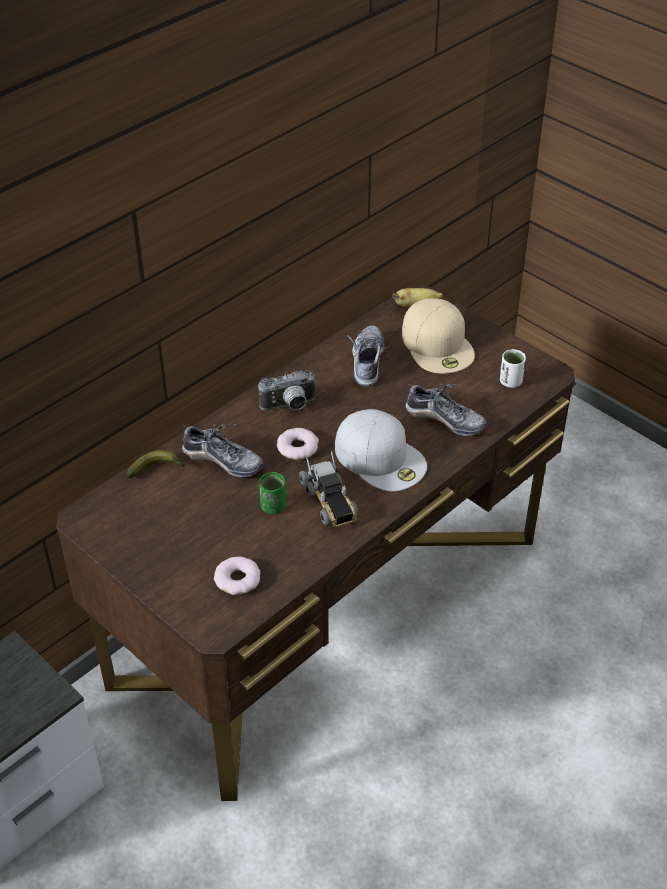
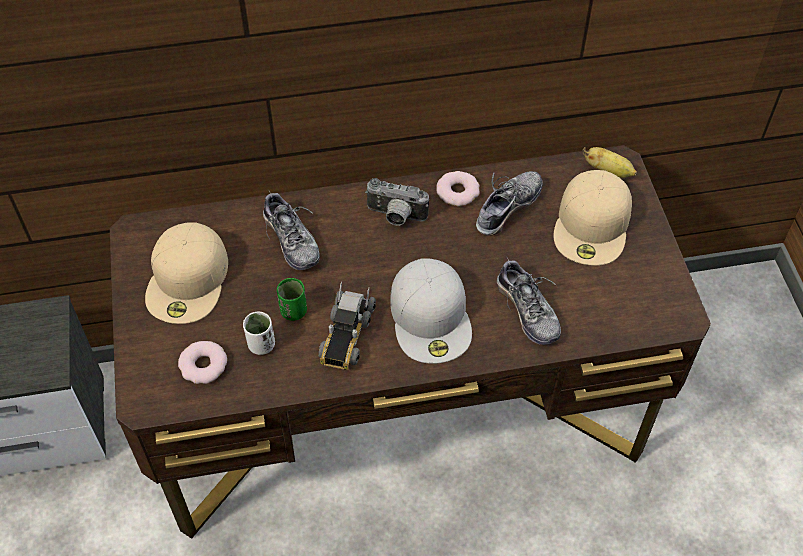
camera: 35 degrees right, 10 degrees up
banana [127,450,186,479] -> none
donut [277,428,319,460] -> donut moved to [436,171,480,206]
white cup [500,349,526,388] -> white cup moved to [243,312,275,355]
none -> beige cap [145,222,228,324]

